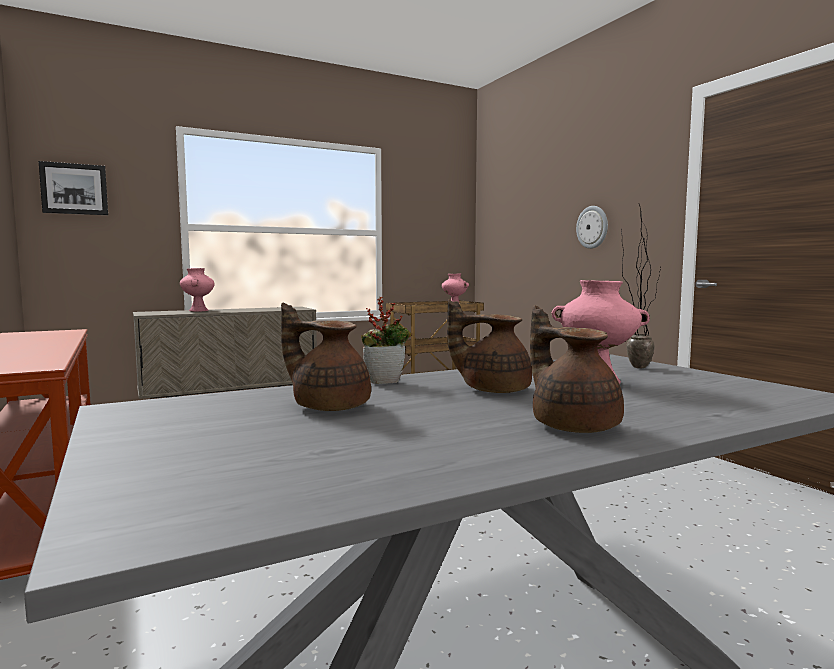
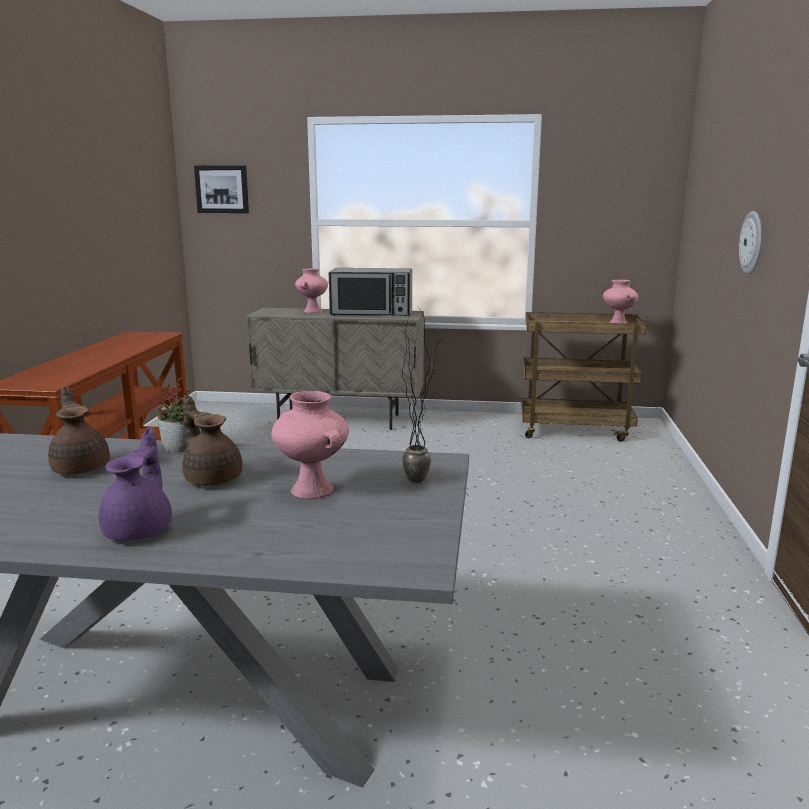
camera: 35 degrees right, 10 degrees up
brown teapot [530,305,624,433] -> purple teapot [99,427,172,541]
none -> microwave [329,268,412,316]

